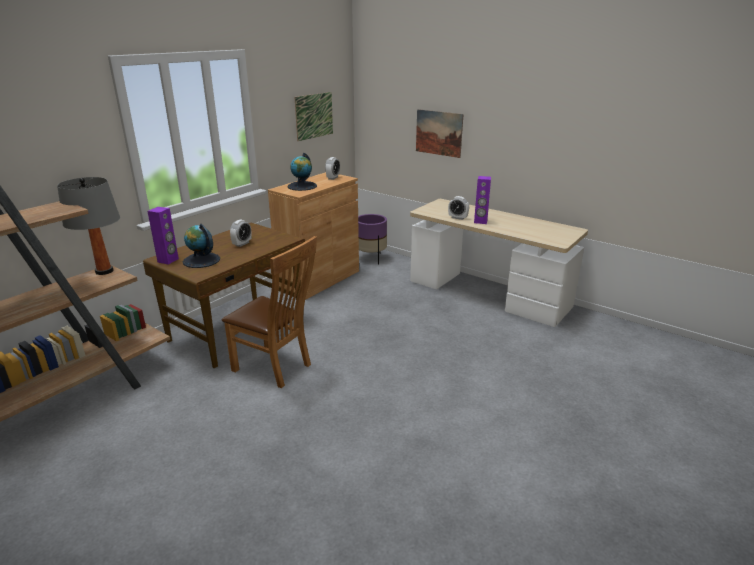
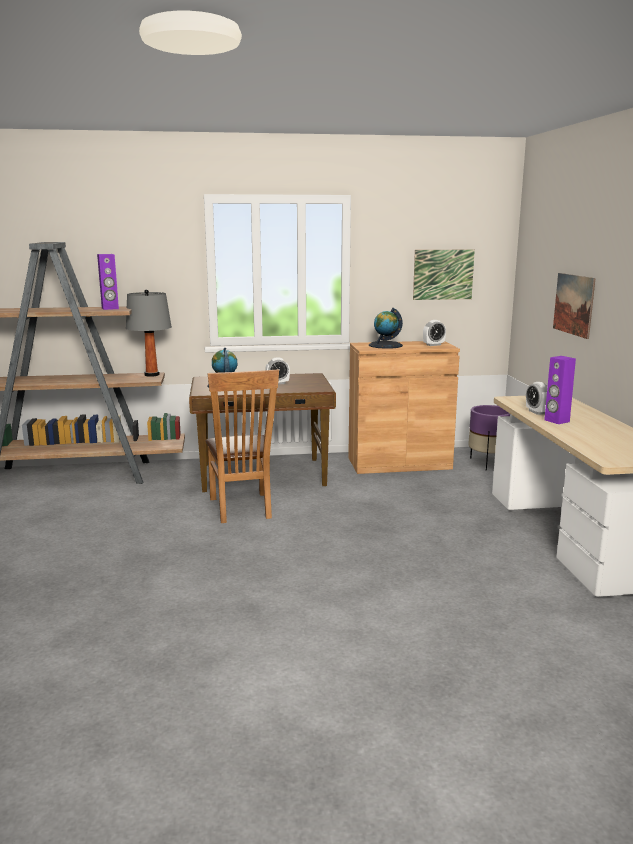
camera: 45 degrees right, 10 degrees down
purple speaker [147,207,179,265] -> purple speaker moved to [97,254,119,310]

